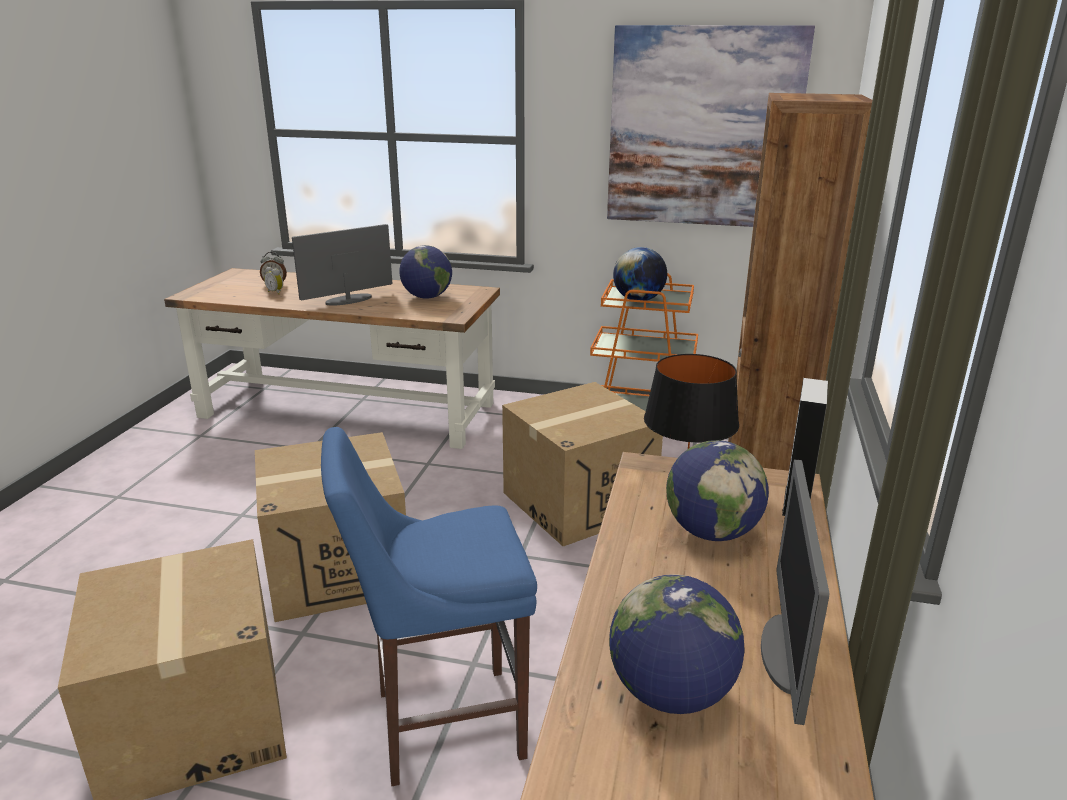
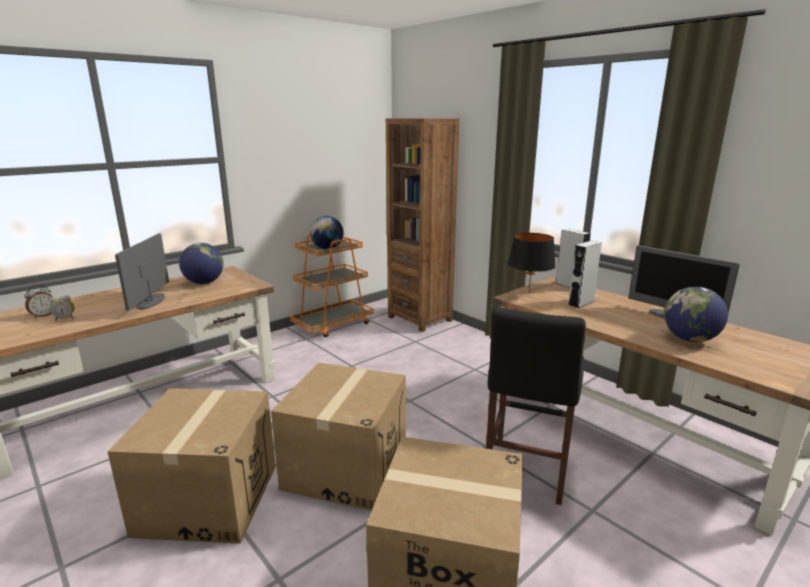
camera: 55 degrees left, 5 degrees down
blue stool [321,427,537,786] -> black stool [486,307,586,505]
cardboard box [502,382,663,546] -> cardboard box moved to [107,388,276,544]
picture [607,25,815,227] -> none
globe [666,440,769,541] -> grey speaker [568,241,602,308]

